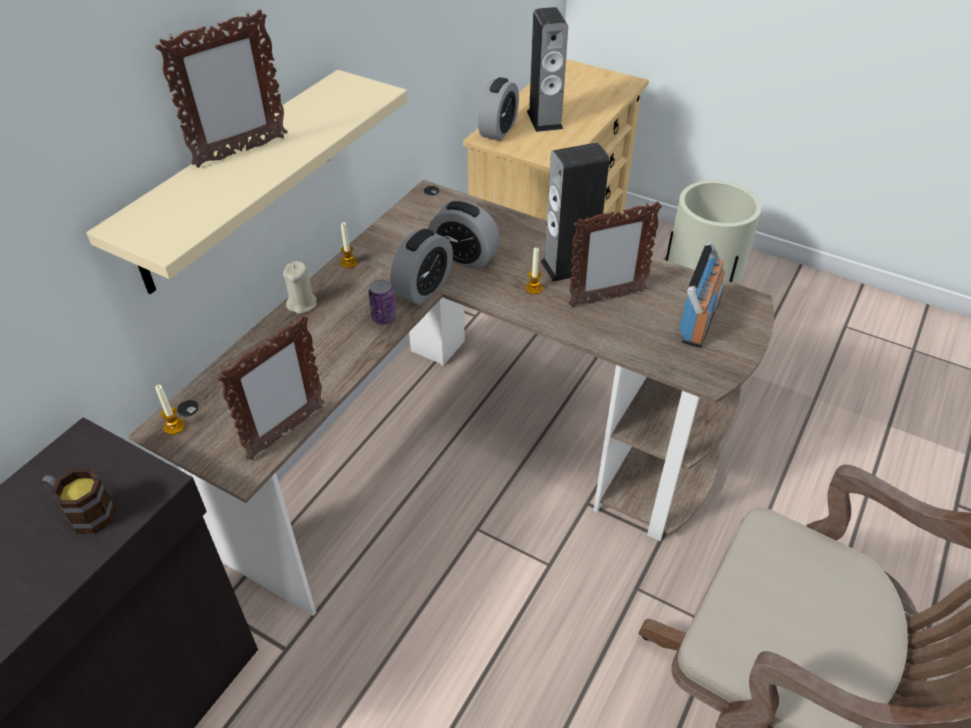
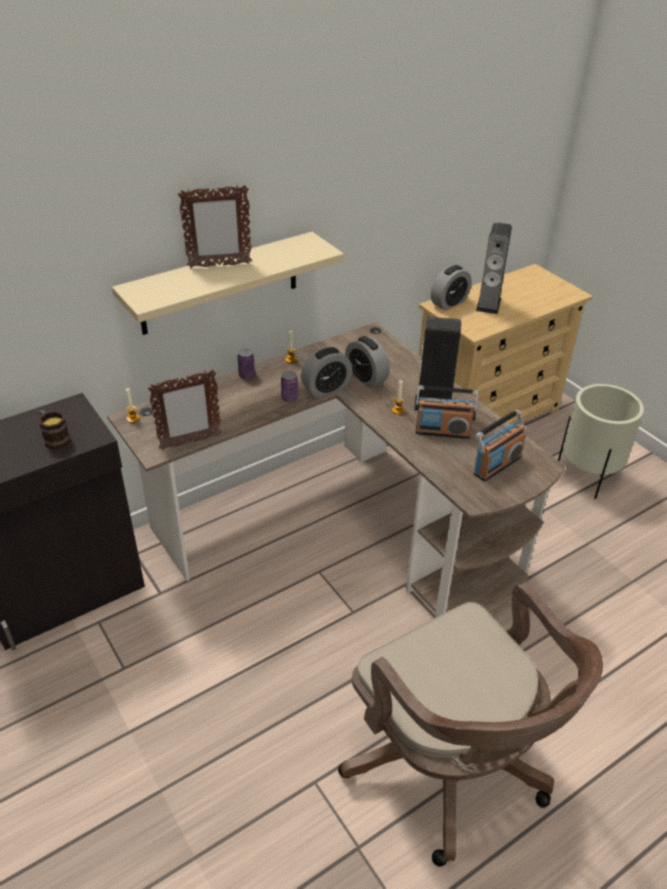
camera: 25 degrees right, 5 degrees down
beige candle [283,261,316,314] -> can [237,349,255,379]
picture frame [568,202,662,308] -> radio [415,385,478,439]

